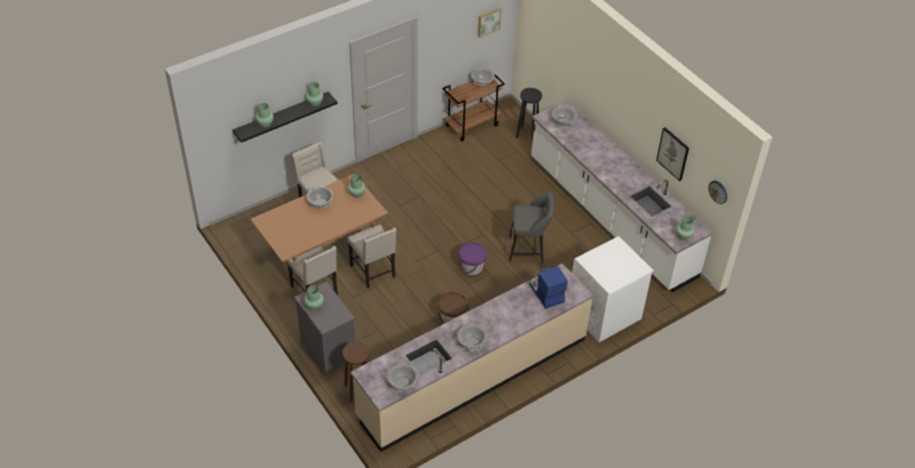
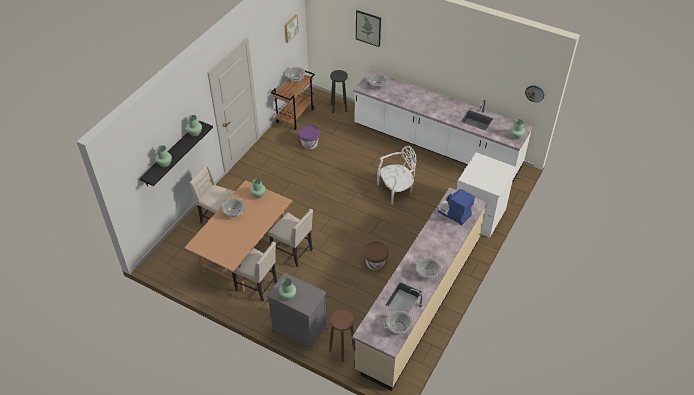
camera: 25 degrees left, 0 degrees up
purple bucket [458,242,487,275] -> purple bucket moved to [298,125,320,149]
grey stool [509,192,555,263] -> white chair [377,146,416,205]
picture [656,128,689,181] -> picture moved to [356,10,381,47]

